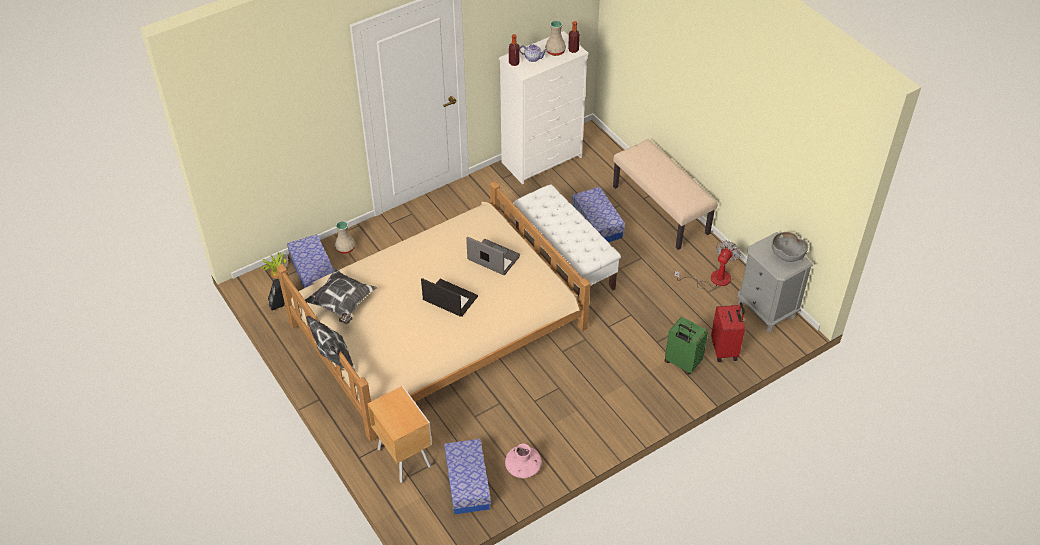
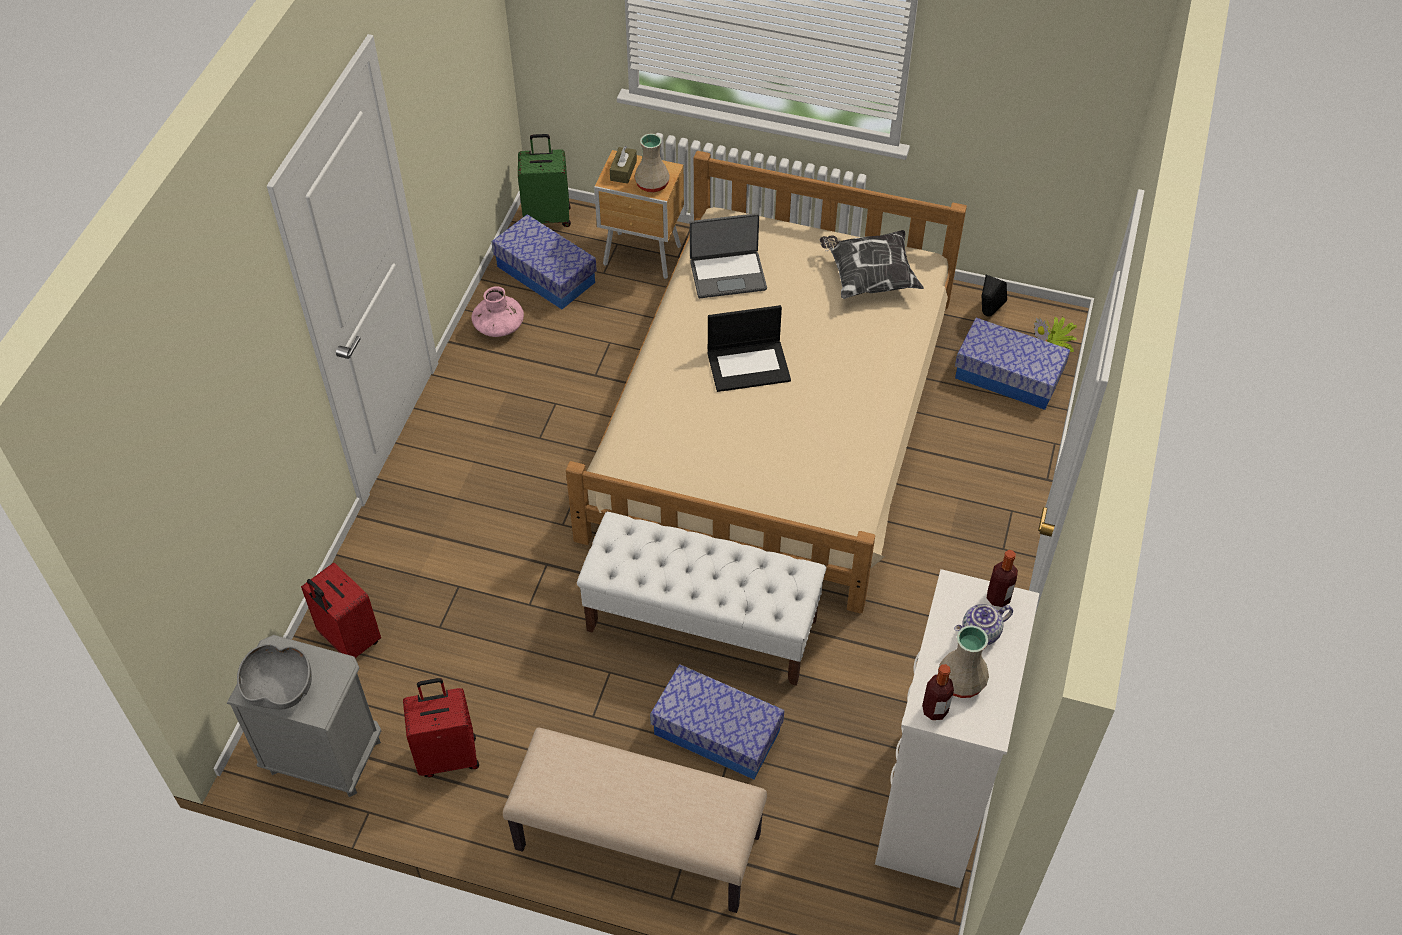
camera: 140 degrees right, 5 degrees up
pillow [306,316,354,369] -> none
beige vase [335,221,355,254] -> beige vase moved to [634,134,670,193]
laptop [466,237,520,275] -> laptop moved to [690,213,767,298]
green suitcase [665,317,708,374] -> green suitcase moved to [518,134,571,227]
fan [674,240,740,289] -> red suitcase [403,678,479,777]
none -> brown tissue box [610,146,637,184]

